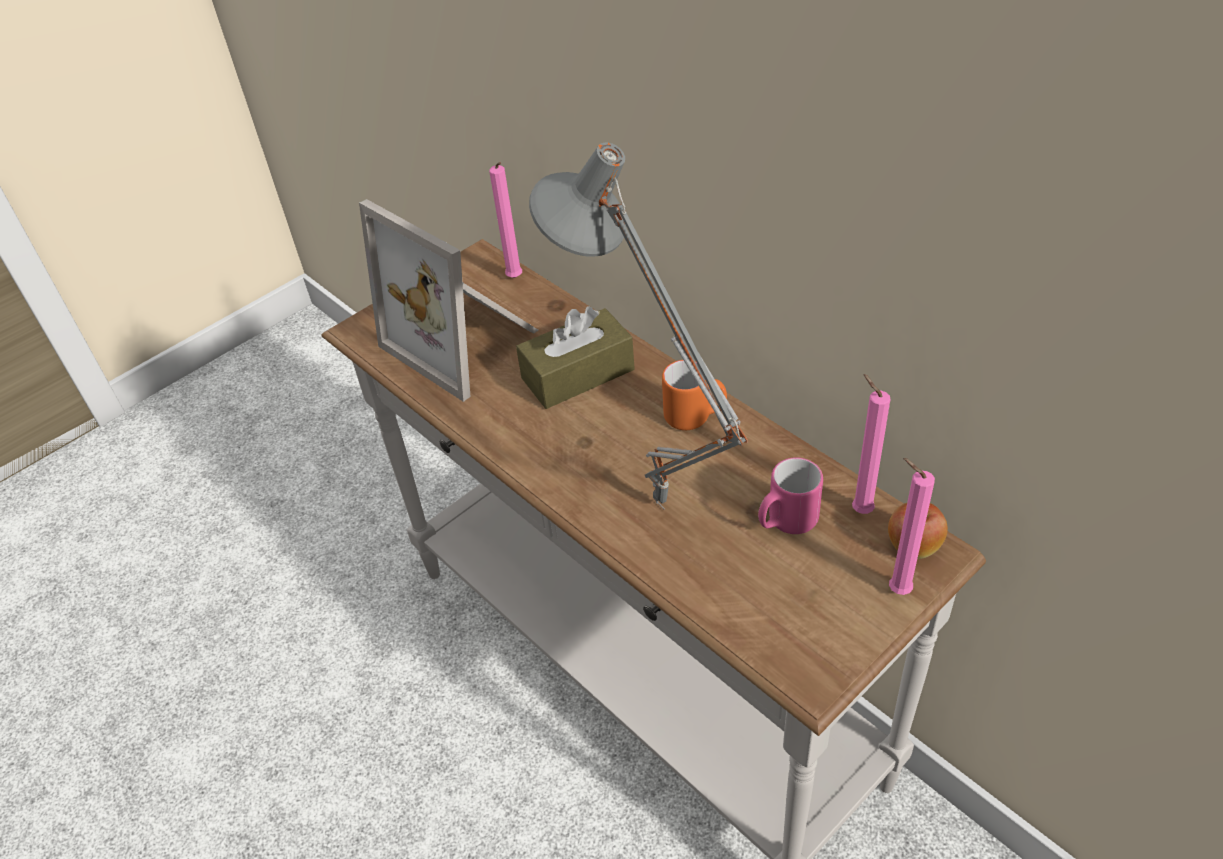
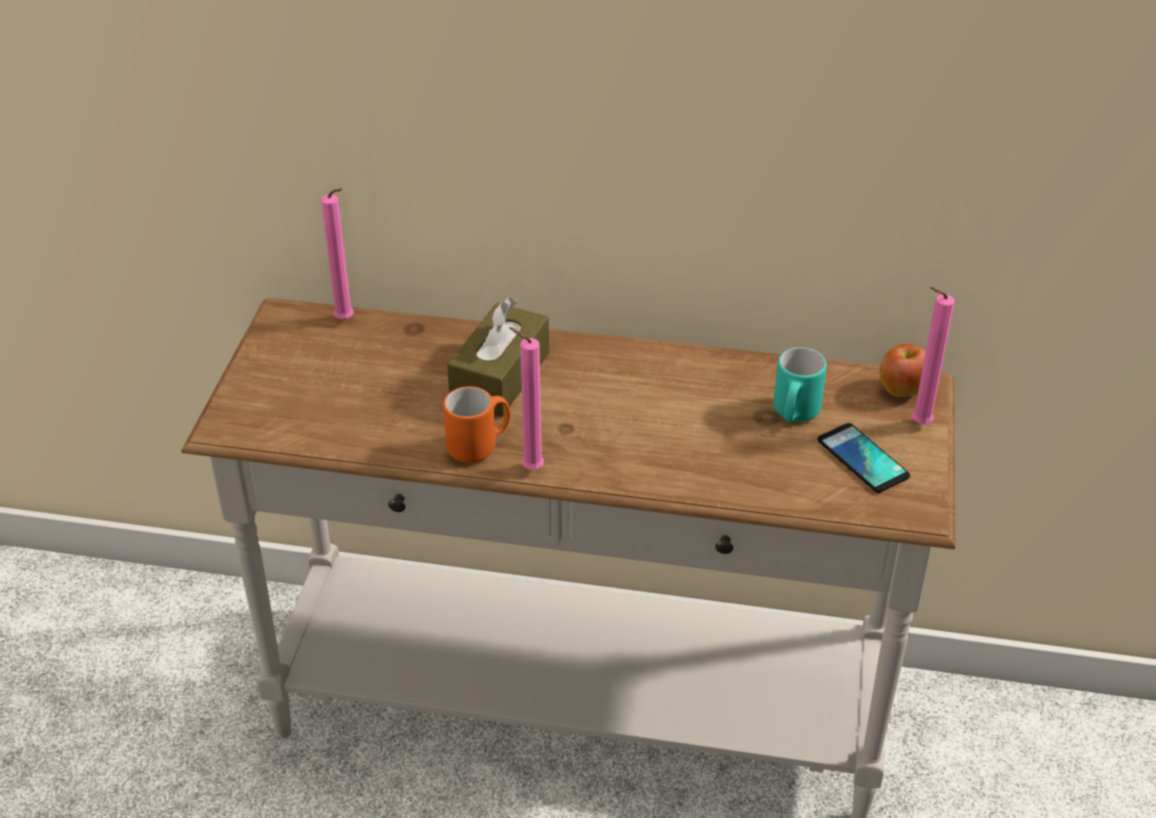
camera: 40 degrees left, 5 degrees down
picture frame [359,199,539,402] -> none
grey table lamp [529,143,748,510] -> none
orange mug [662,360,727,430] -> orange mug moved to [443,386,510,463]
pink mug [758,457,823,534] -> turquoise mug [774,347,827,422]
pink candle [852,374,890,514] -> pink candle moved to [509,327,544,470]
none -> phone [817,423,910,493]

